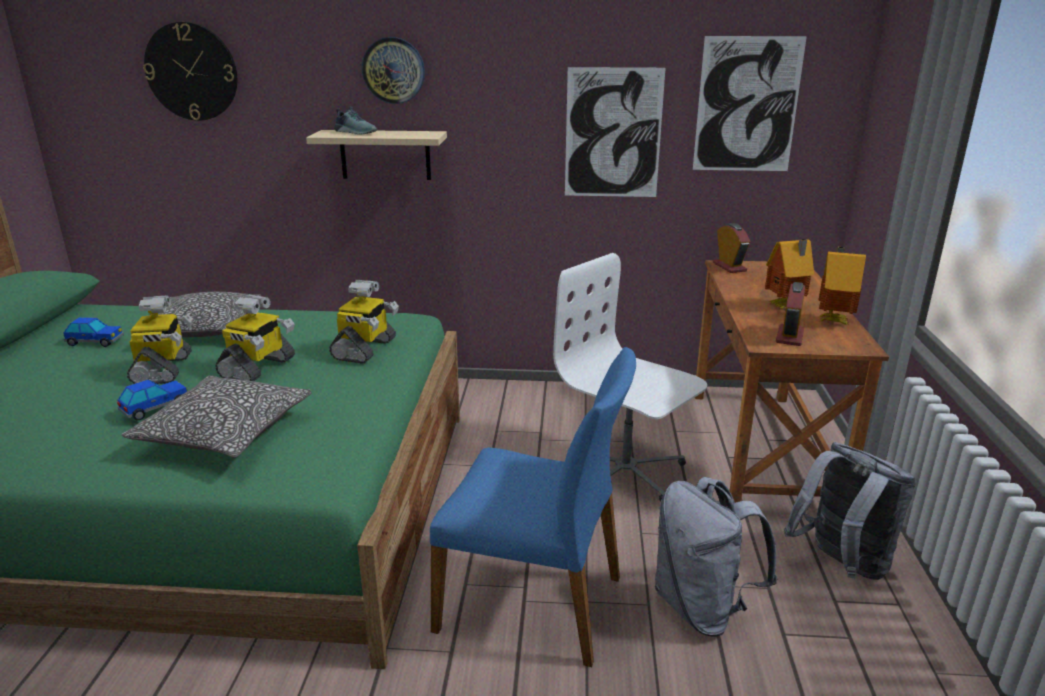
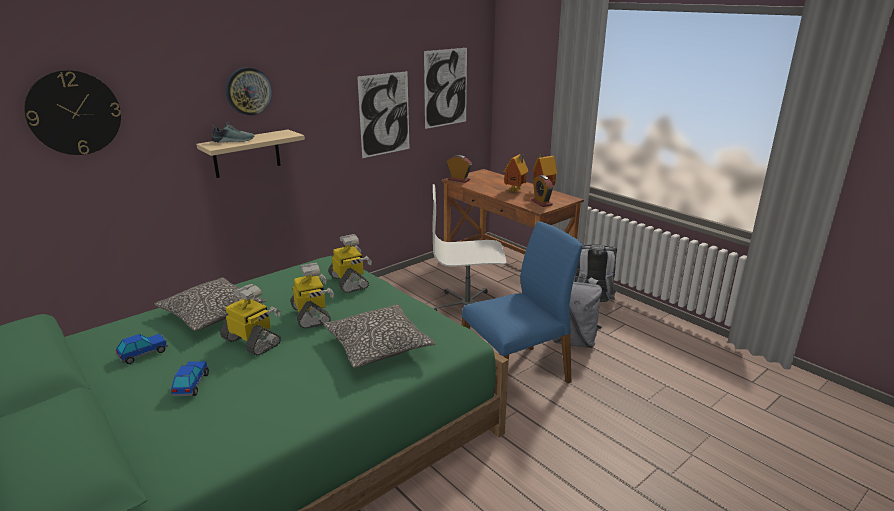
camera: 45 degrees left, 0 degrees up
toy car [117,380,187,420] -> toy car moved to [171,361,209,396]

